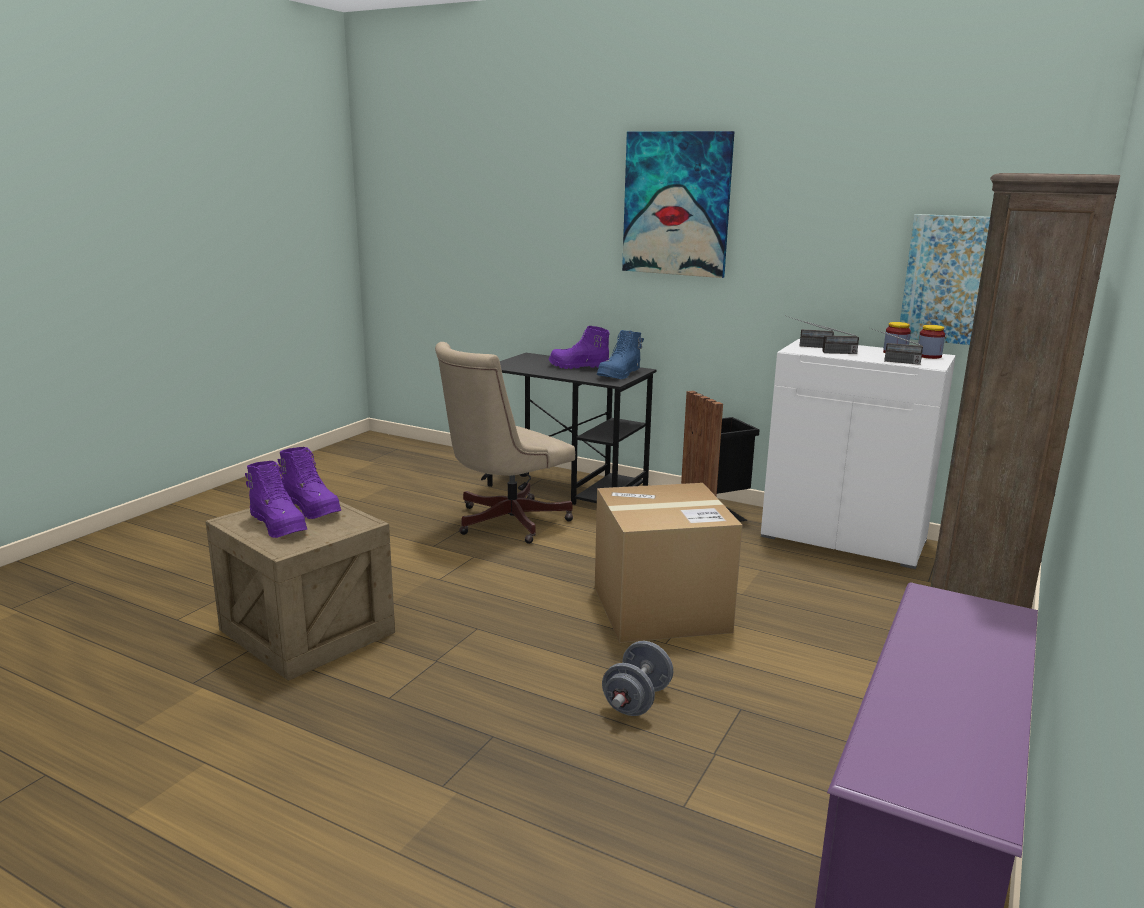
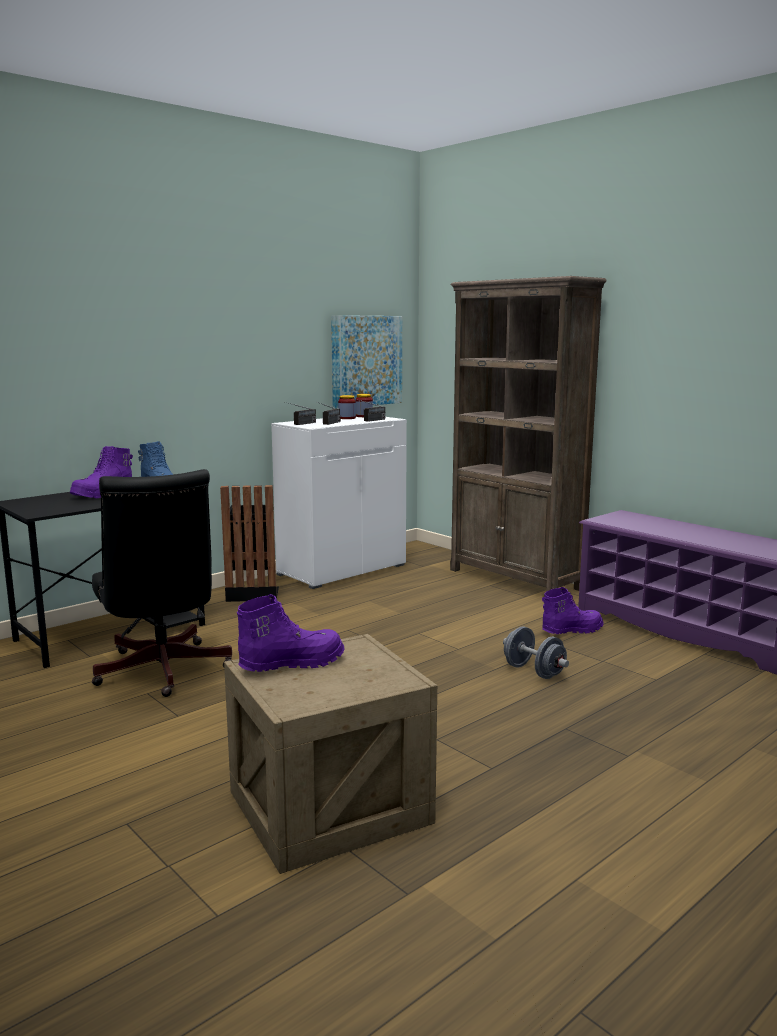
camera: 70 degrees left, 5 degrees down
purple boot [245,461,307,538] -> purple boot moved to [542,587,604,634]
beige office chair [435,342,575,544] -> black office chair [92,469,232,697]
cardboard box [595,483,743,643] -> none
picture [622,131,735,278] -> none

